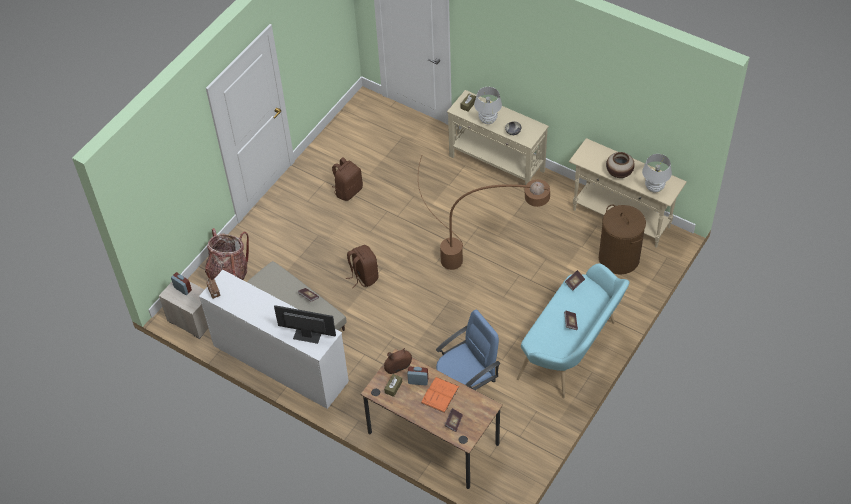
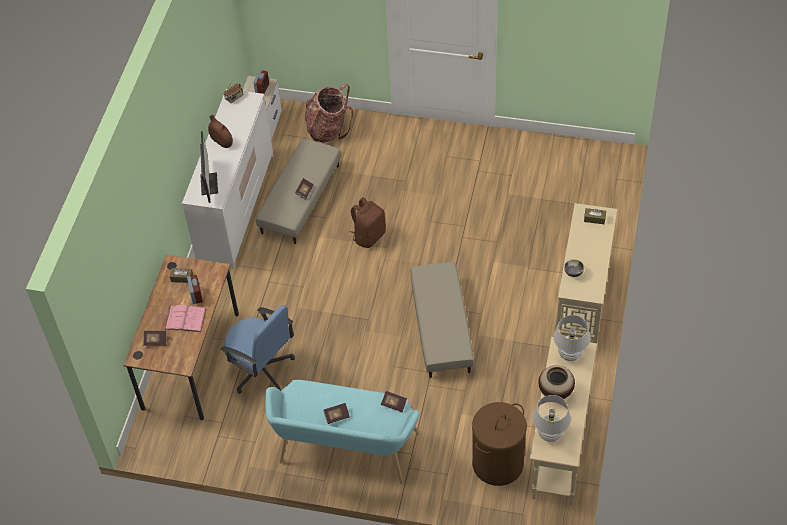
camera: 70 degrees right, 0 degrees up
brown backpack [332,157,363,201] -> none
brown vase [384,348,412,374] -> brown vase moved to [208,115,233,148]
brown floor lamp [418,156,550,270] -> beige ottoman [411,262,474,378]
orange book [421,377,460,413] -> pink book [165,305,207,332]
white table lamp [474,87,502,124] -> white table lamp moved to [553,315,590,361]

